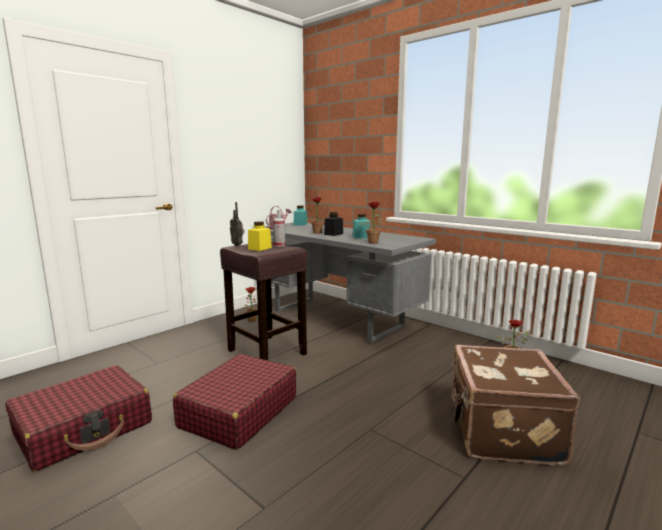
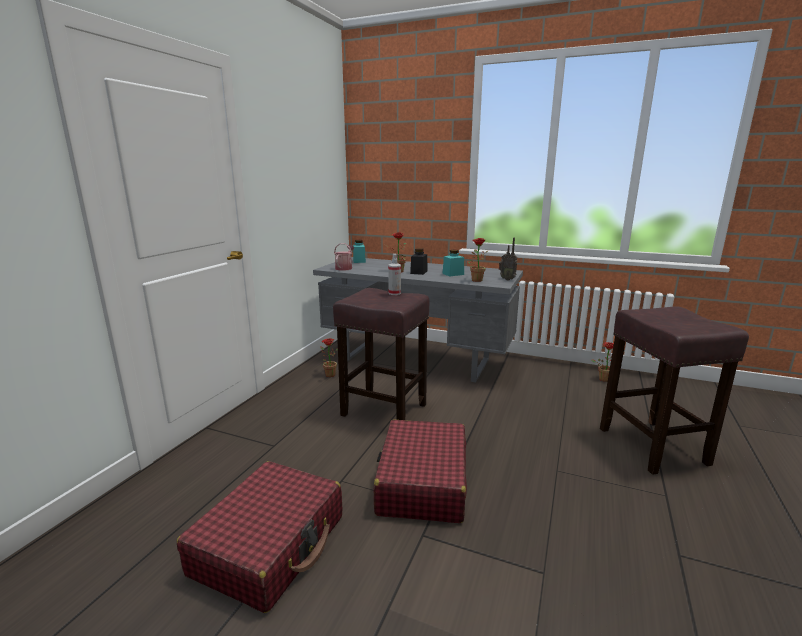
camera: 20 degrees left, 5 degrees up
radio [230,202,245,246] -> radio moved to [499,238,517,280]
yellow jar [248,221,272,251] -> none
brown suitcase [451,345,580,466] -> brown stool [600,306,749,475]

